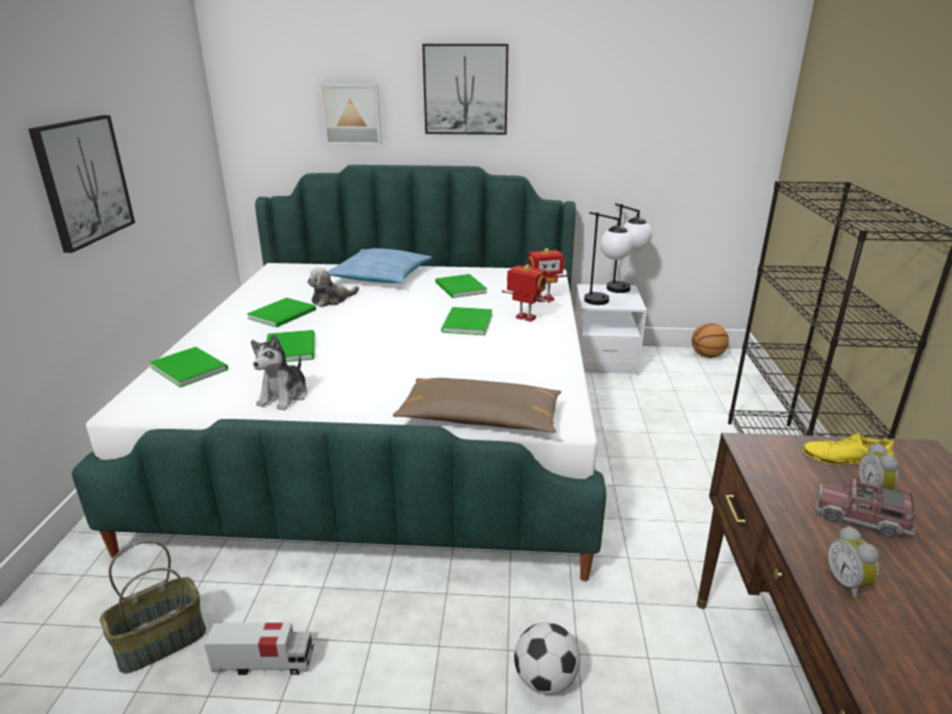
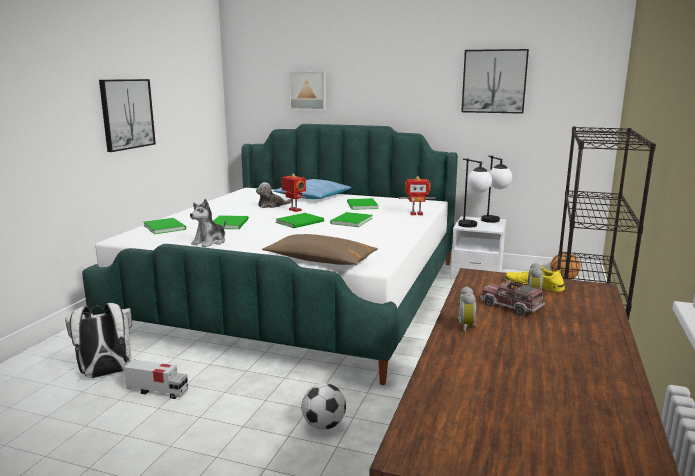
camera: 15 degrees right, 10 degrees down
basket [100,540,206,674] -> white backpack [65,303,132,378]
green book [247,298,316,327] -> green book moved to [276,213,324,228]
picture [422,44,508,135] -> picture moved to [461,49,529,114]
toy robot [502,265,551,322] -> toy robot moved to [281,174,306,212]

